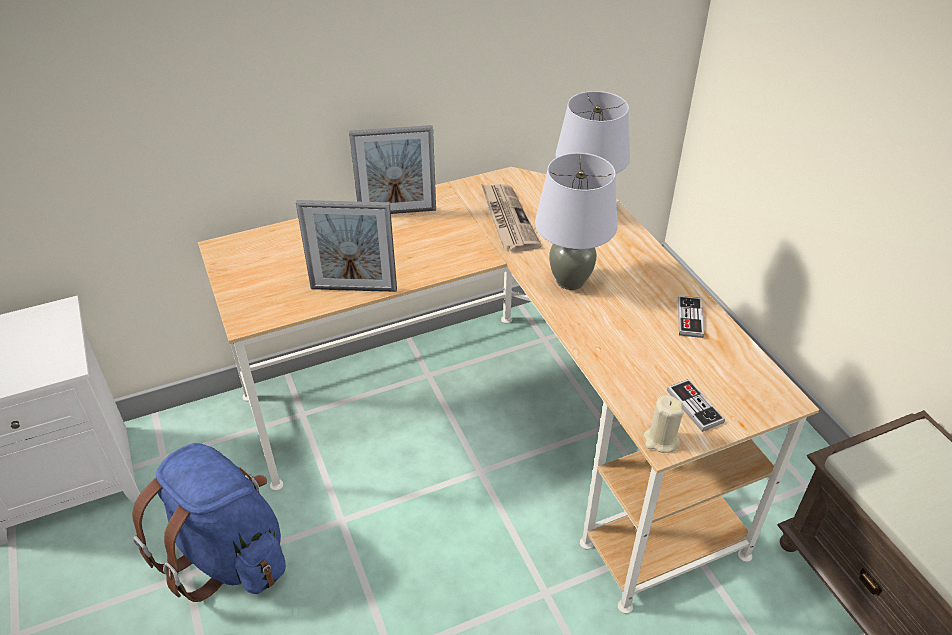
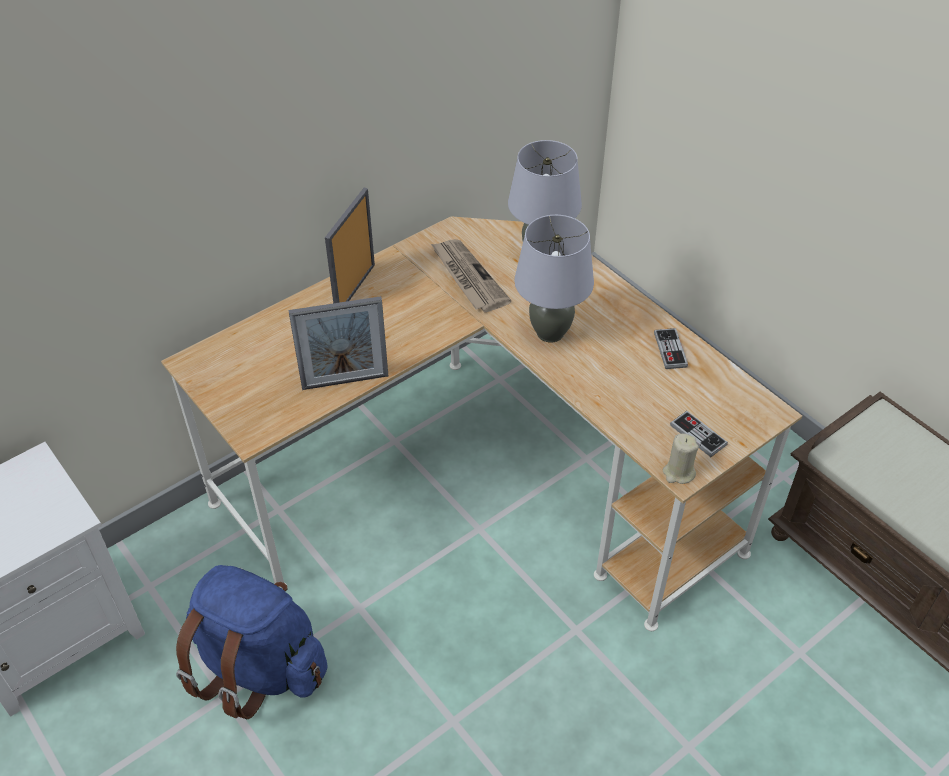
camera: 15 degrees left, 5 degrees up
picture frame [349,125,436,214] -> picture frame turned 135 degrees clockwise [325,188,375,303]

